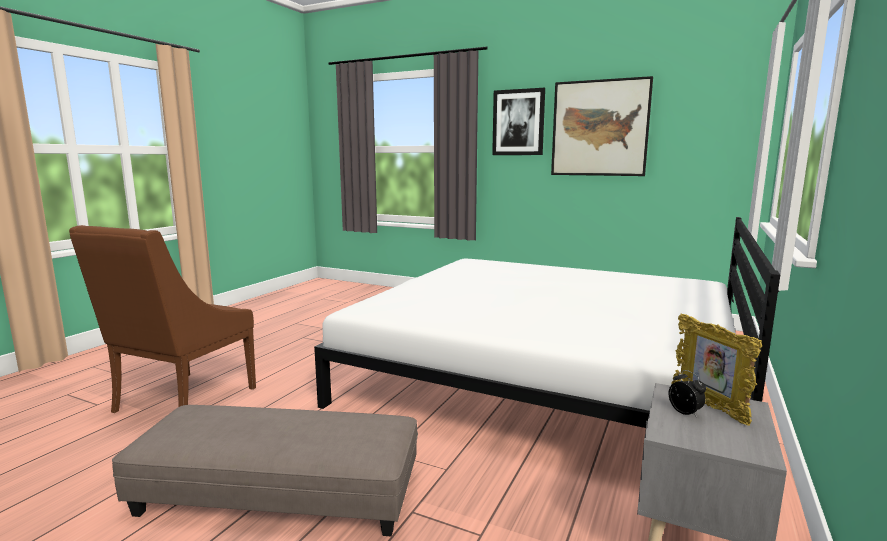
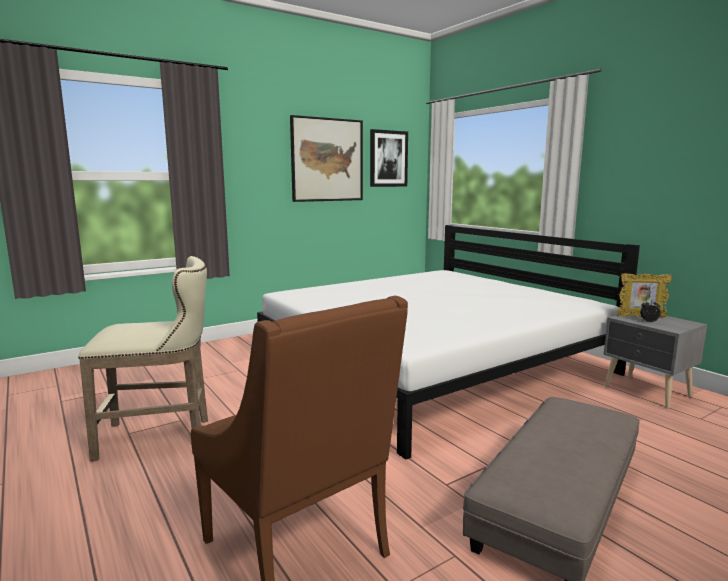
camera: 60 degrees left, 0 degrees up
picture [492,88,545,155] -> picture moved to [370,129,408,187]
none -> beige stool [78,256,208,461]

